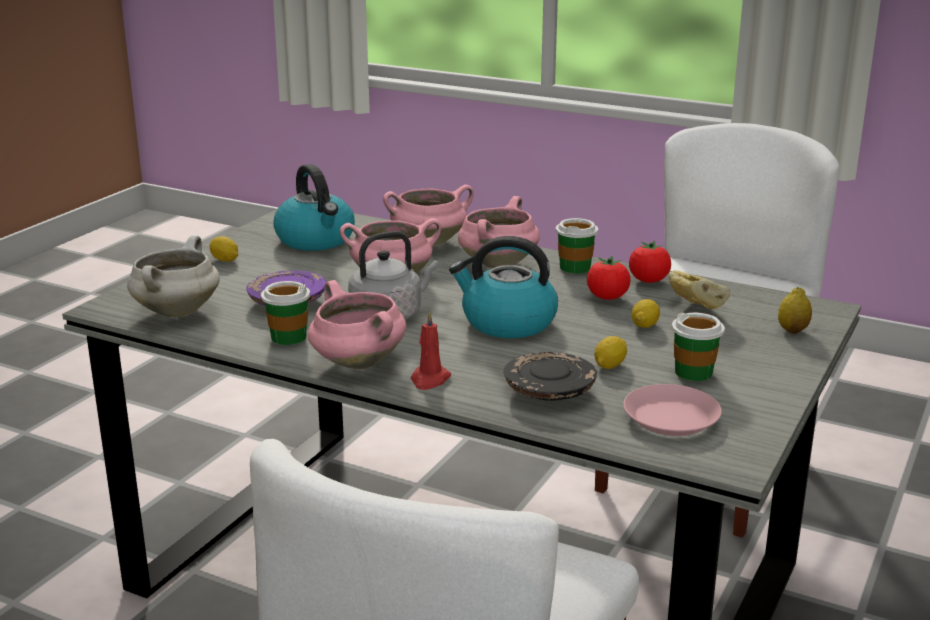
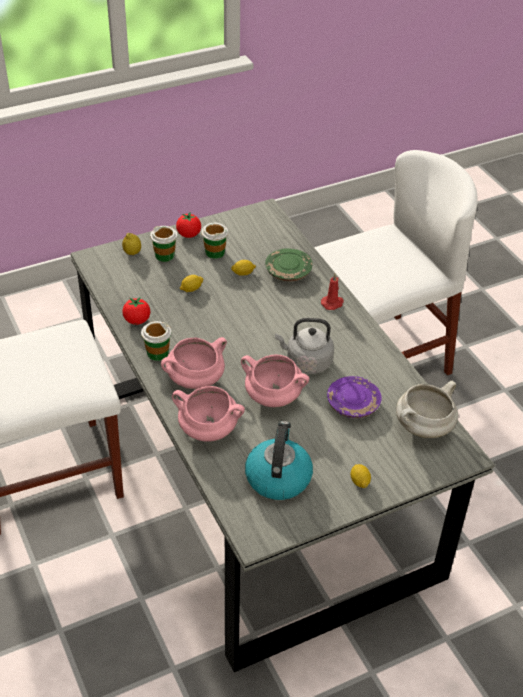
camera: 145 degrees left, 20 degrees up
cup [261,281,310,345] -> cup moved to [150,226,177,262]
pink cooking pot [308,280,406,369] -> none
kettle [449,236,558,338] -> none
black plate [503,352,597,401] -> green plate [265,248,313,282]
tomato [587,256,631,300] -> tomato moved to [176,212,201,238]
pink plate [623,384,722,436] -> none
bread [669,270,730,309] -> none

